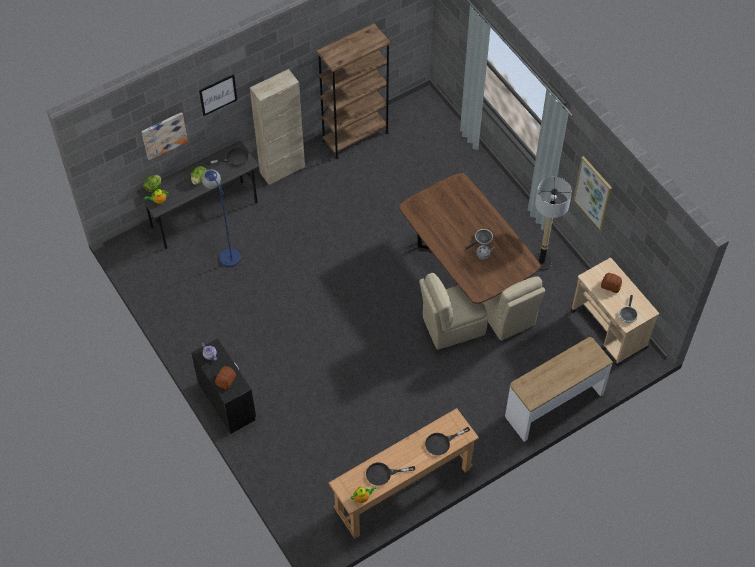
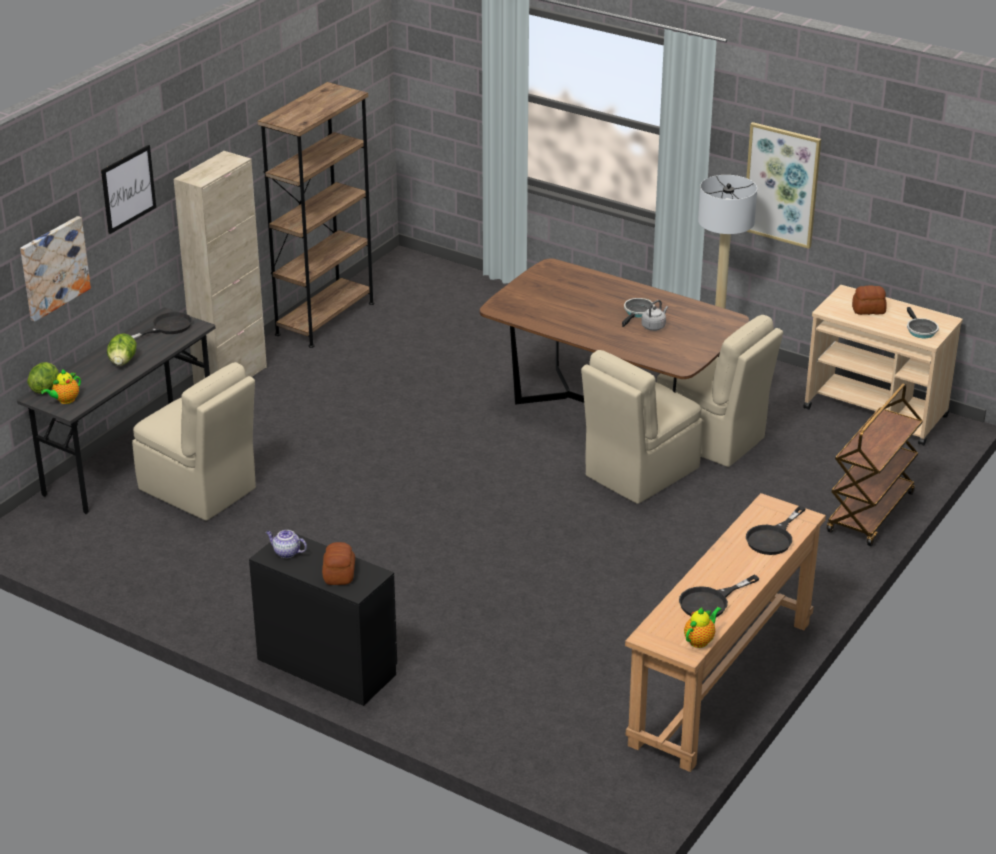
camera: 25 degrees left, 25 degrees down
blue floor lamp [202,170,240,267] -> beige chair [132,362,256,521]
console table [505,337,613,442] -> brown cart [827,383,923,546]

